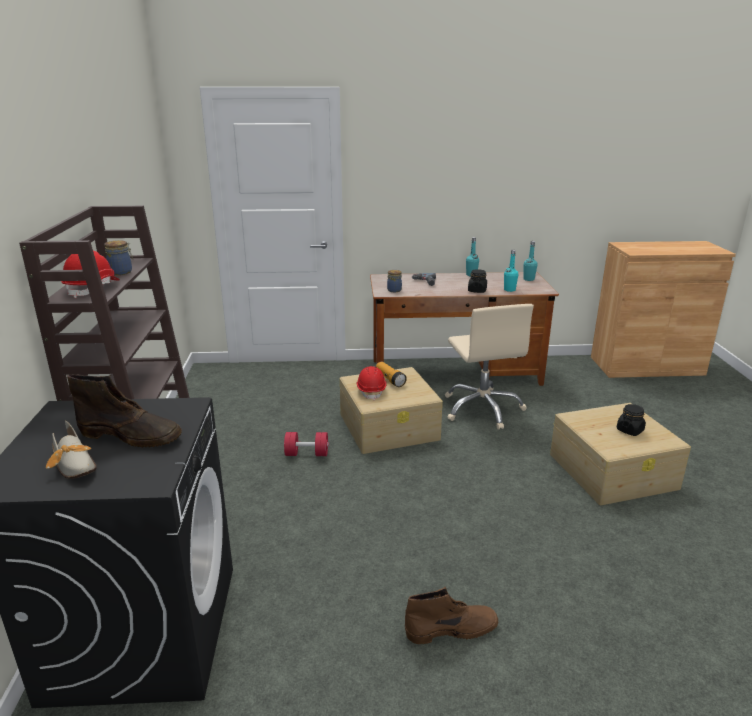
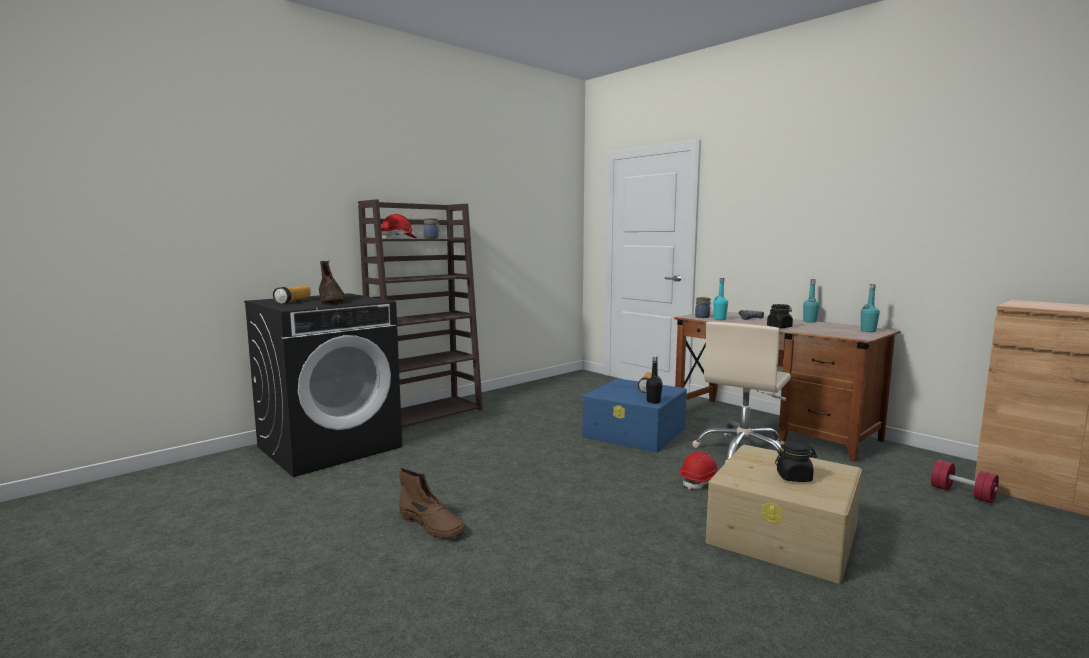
camera: 50 degrees right, 15 degrees down
shoe [46,420,97,479] -> flashlight [273,286,311,304]
red dumbbell [284,432,329,456] -> red dumbbell moved to [931,460,999,503]
beige storage box [340,367,443,454] -> blue storage box [582,378,687,453]
red hard hat [356,366,387,400] -> red hard hat moved to [680,451,718,490]
turquoise bottle [504,250,518,292] -> turquoise bottle moved to [713,278,728,320]
none -> black bottle [646,356,663,404]

